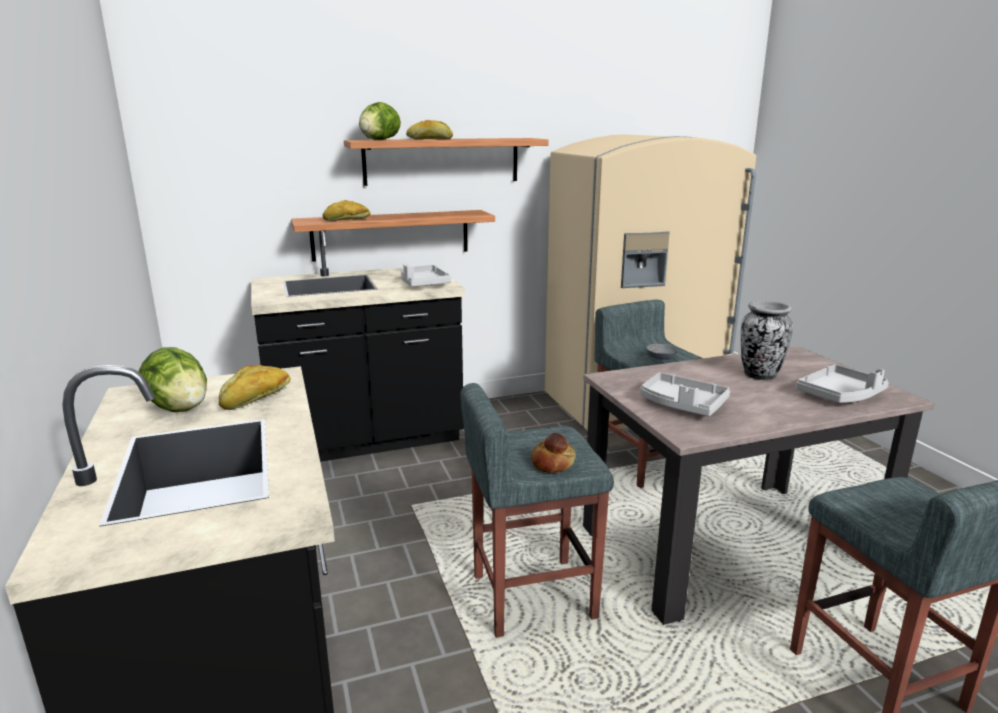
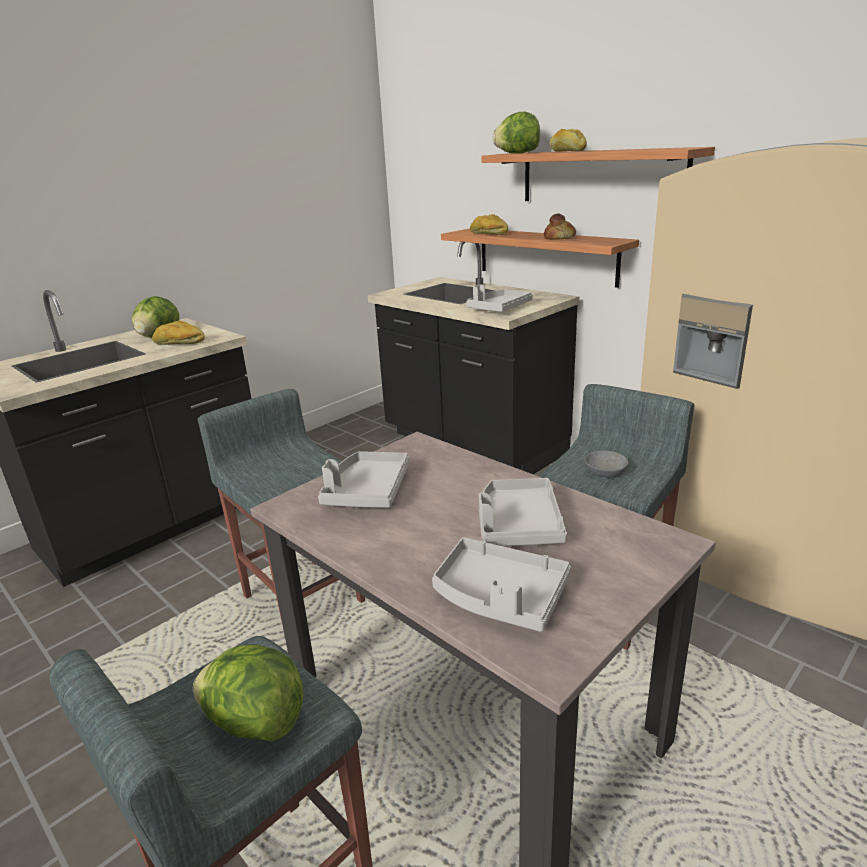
camera: 65 degrees right, 5 degrees up
bread [531,433,576,473] -> bread moved to [544,213,576,240]
vase [741,300,793,380] -> grey tray [479,478,567,546]
none -> lettuce [193,644,303,742]

